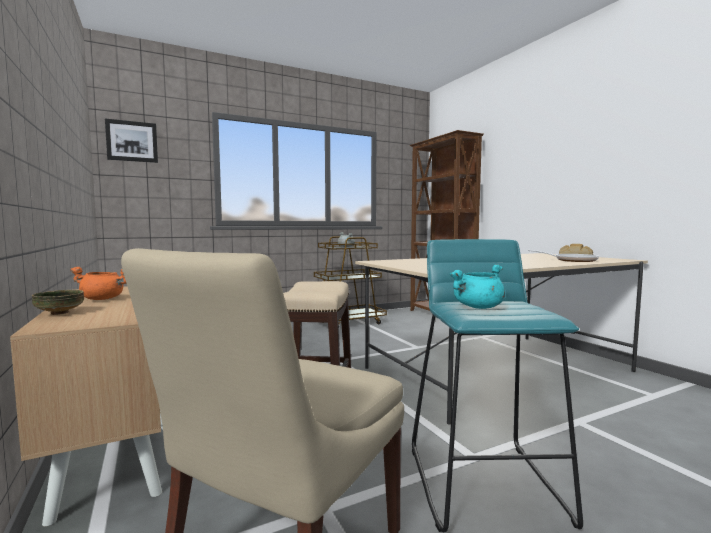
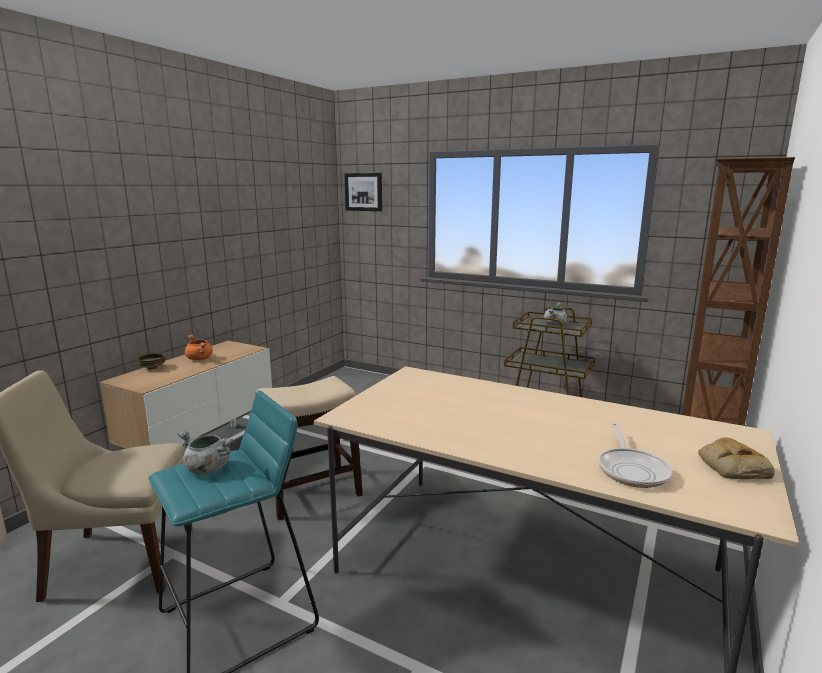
camera: 55 degrees right, 10 degrees up
turquoise cooking pot [450,264,505,309] -> grey cooking pot [178,431,233,474]

